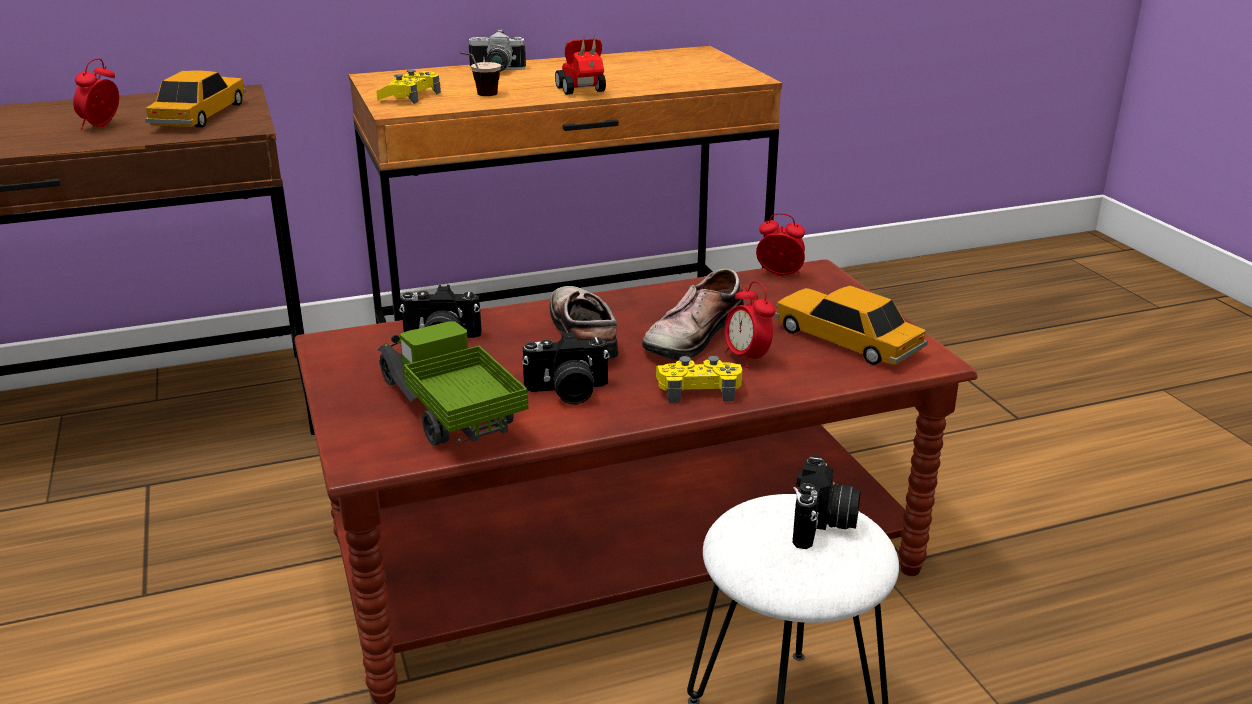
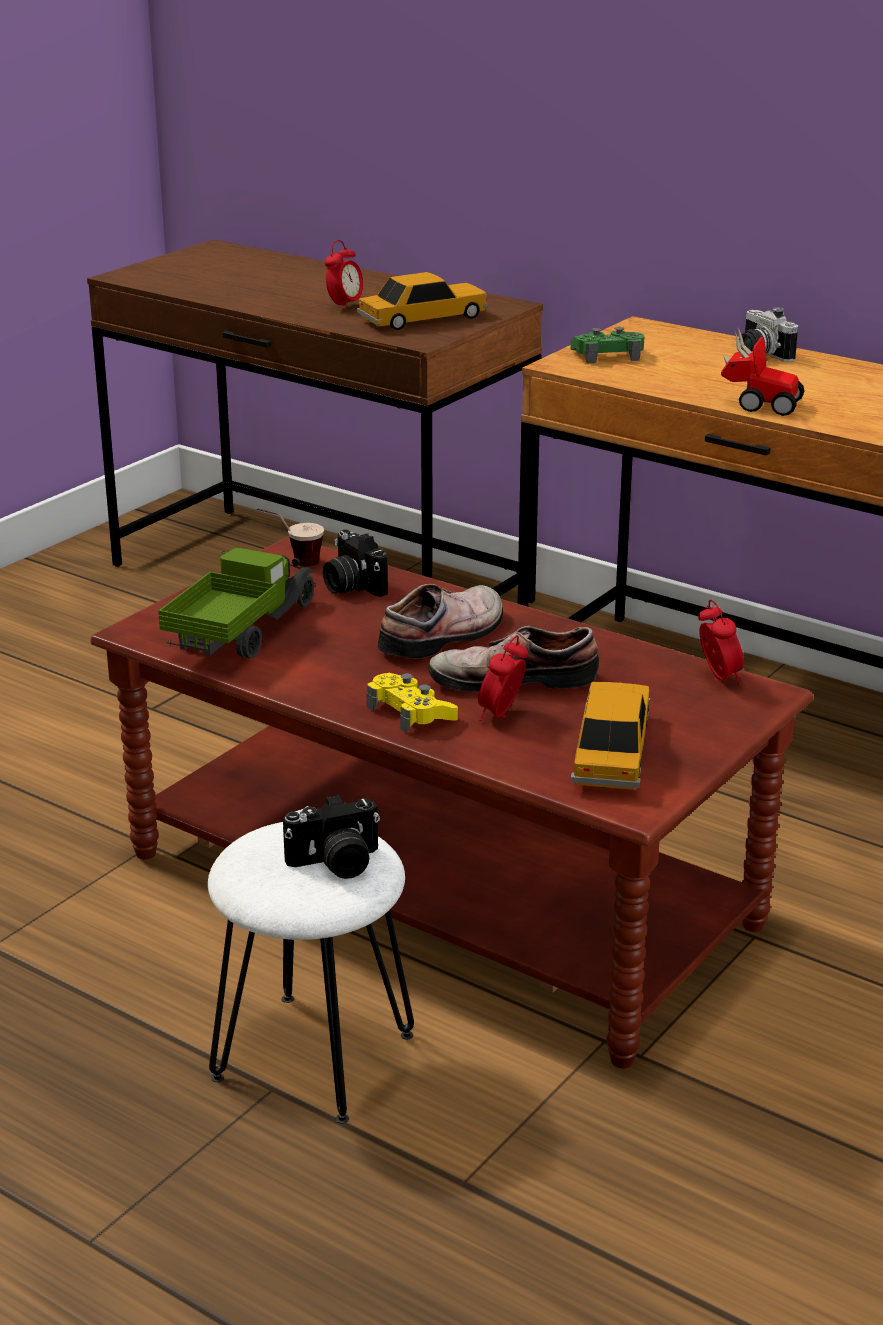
camera: 55 degrees right, 0 degrees up
alarm clock [73,58,119,129] -> alarm clock turned 135 degrees clockwise [324,240,363,311]
yellow game controller [376,70,441,104] -> green game controller [571,327,644,363]
cup [460,52,501,96] -> cup moved to [256,508,324,567]
camera [522,331,610,404] -> none
toy car [555,36,606,95] -> toy car turned 75 degrees clockwise [721,328,805,416]

